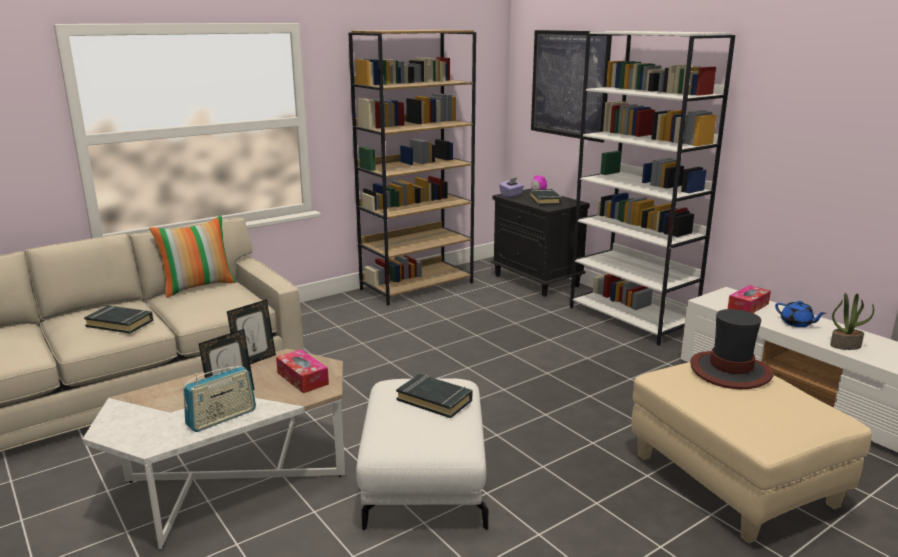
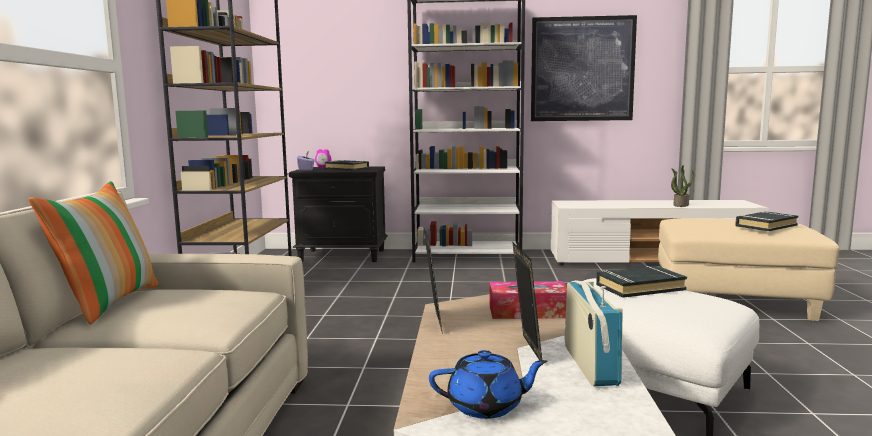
camera: 50 degrees left, 10 degrees down
black book [84,306,153,334] -> black book moved to [735,211,798,231]
picture [531,30,612,143] -> picture moved to [531,15,637,121]
hat [690,309,774,389] -> none
tissue box [728,285,771,313] -> none
blue teapot [775,301,827,327] -> blue teapot moved to [429,350,548,419]

